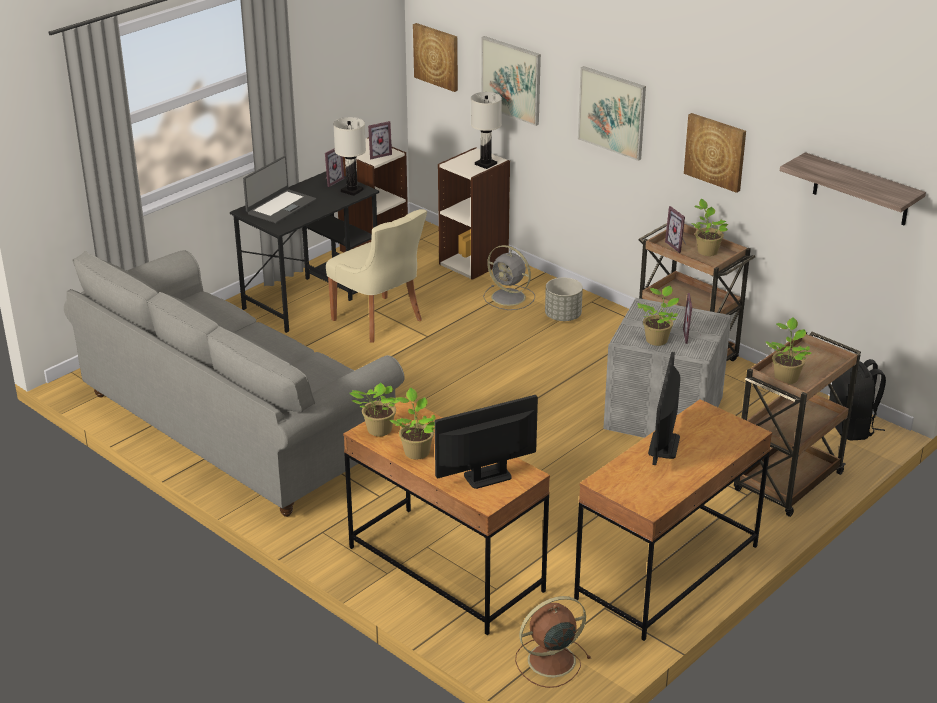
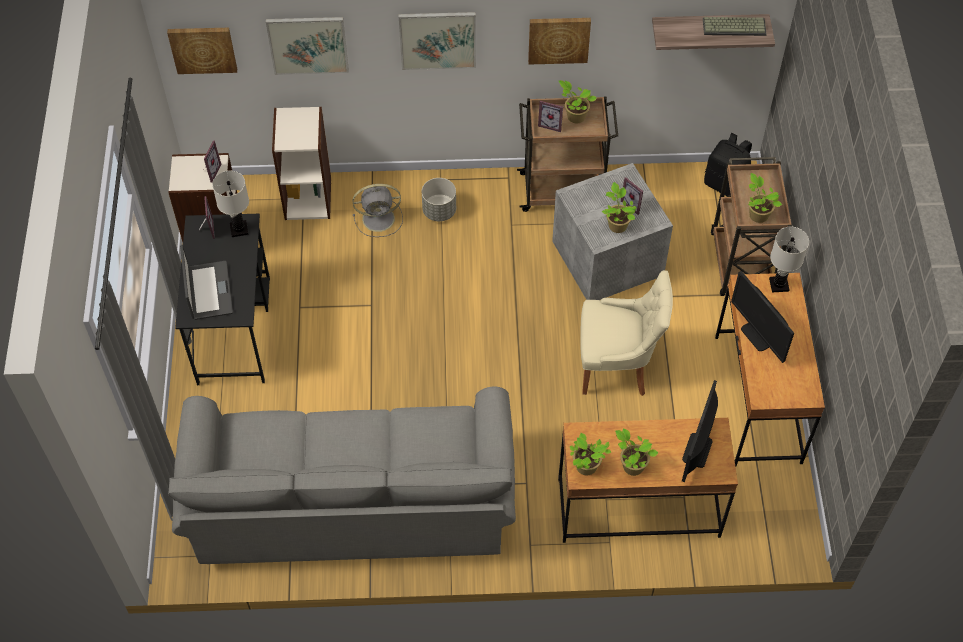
camera: 45 degrees left, 25 degrees up
beige chair [326,209,427,343] -> beige chair moved to [580,270,673,396]
white table lamp [471,92,502,169] -> white table lamp moved to [769,227,809,293]
brown fan [515,596,591,688] -> none
none -> keyboard [703,17,767,36]

